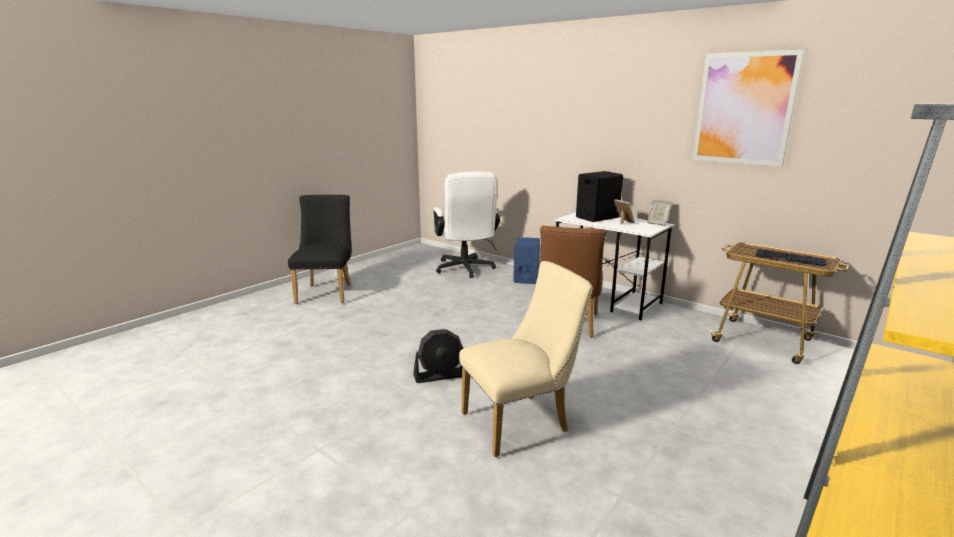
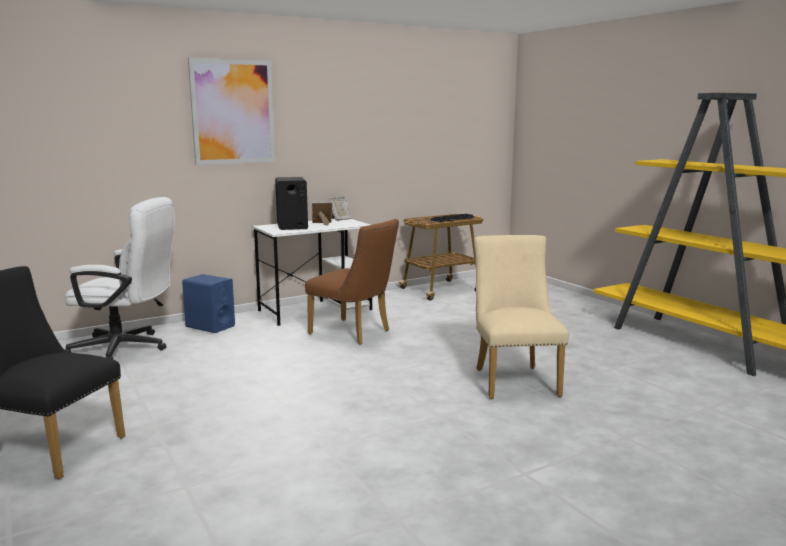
camera: 70 degrees left, 5 degrees down
black fan [413,329,464,383] -> none
picture [692,49,804,166] -> picture moved to [188,58,275,165]

